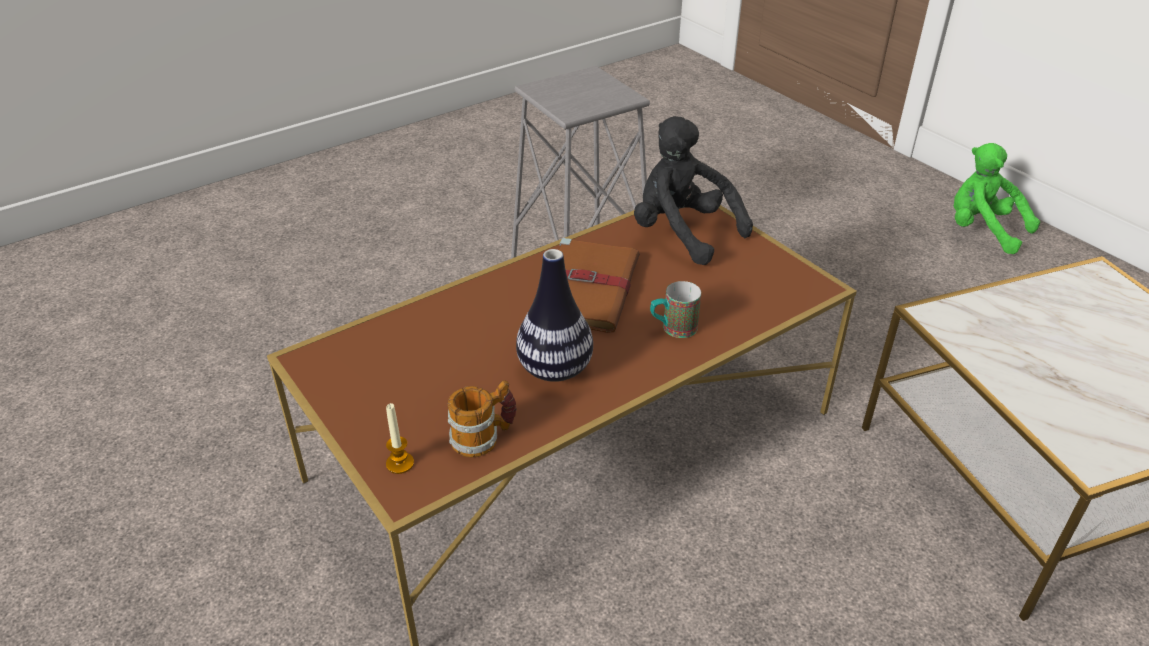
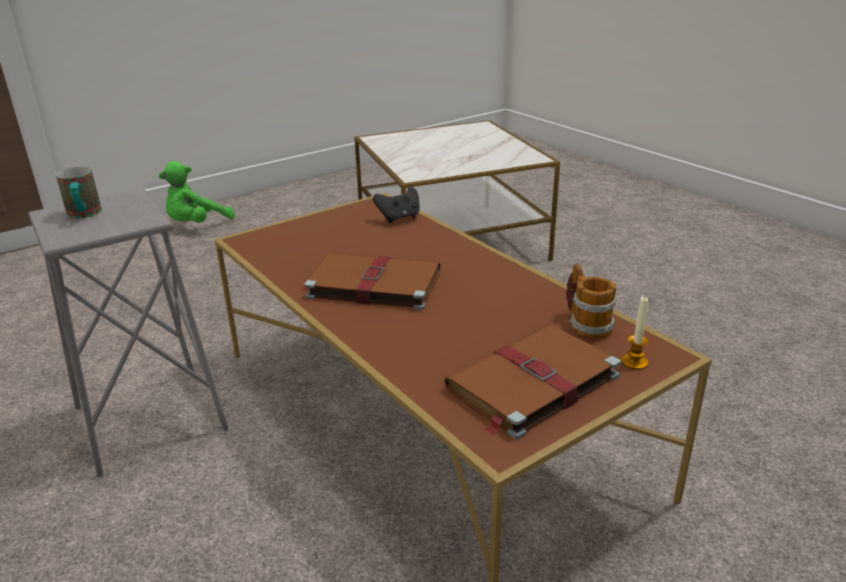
camera: 90 degrees left, 10 degrees down
vase [516,249,593,382] -> none
black plush toy [634,116,753,265] -> none
mug [650,281,701,338] -> mug moved to [56,167,102,219]
none -> black game controller [373,187,420,223]
none -> brown book [444,325,621,439]

